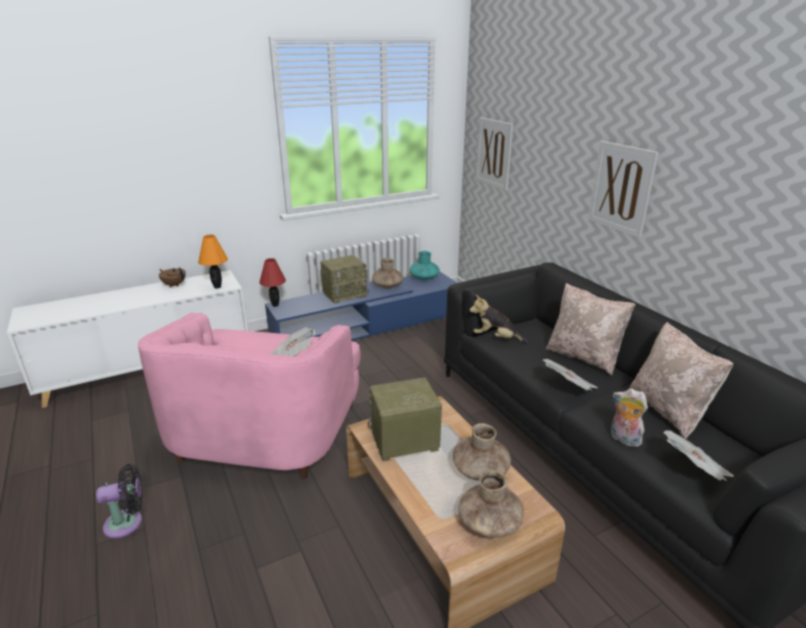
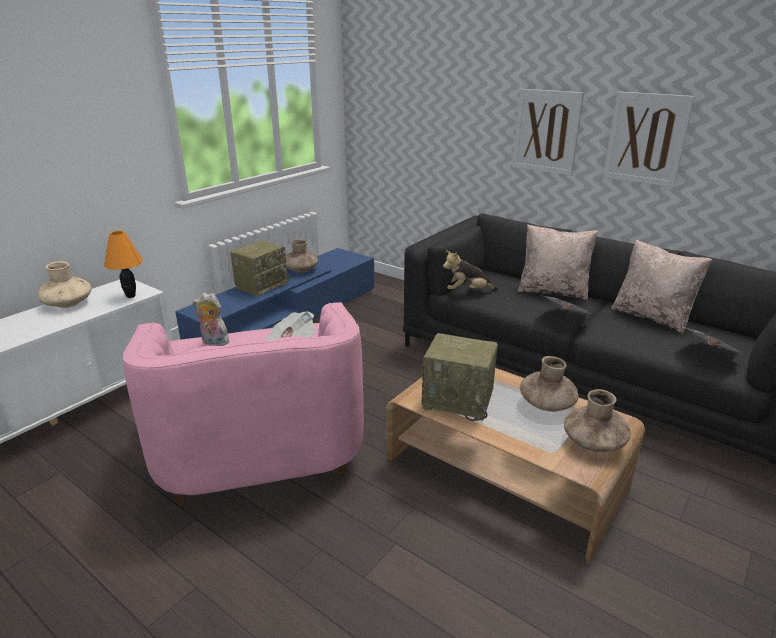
camera: 25 degrees left, 0 degrees up
black fan [96,464,143,539] -> none
brown teapot [159,267,186,287] -> beige vase [38,261,92,308]
red table lamp [259,258,286,307] -> none
radio [368,377,442,462] -> radio turned 120 degrees counterclockwise [422,333,498,421]
turquoise vase [410,251,440,280] -> none
picture [476,117,513,191] -> picture moved to [603,92,695,187]
plush toy [611,388,648,447] -> plush toy moved to [193,293,231,346]

